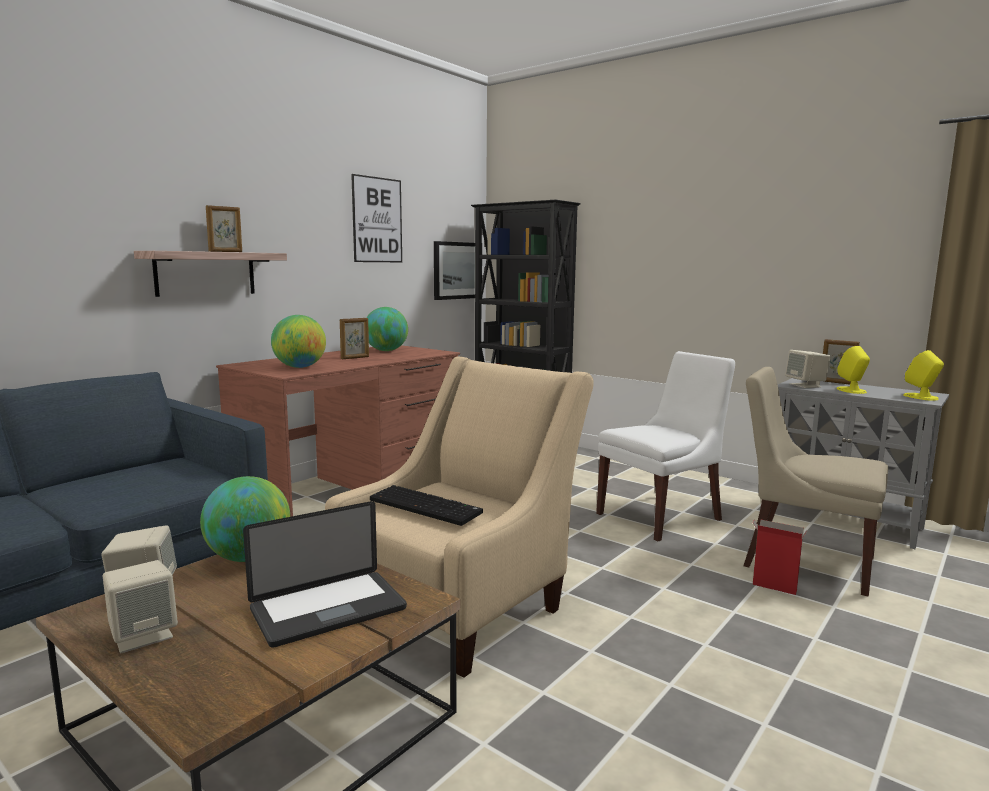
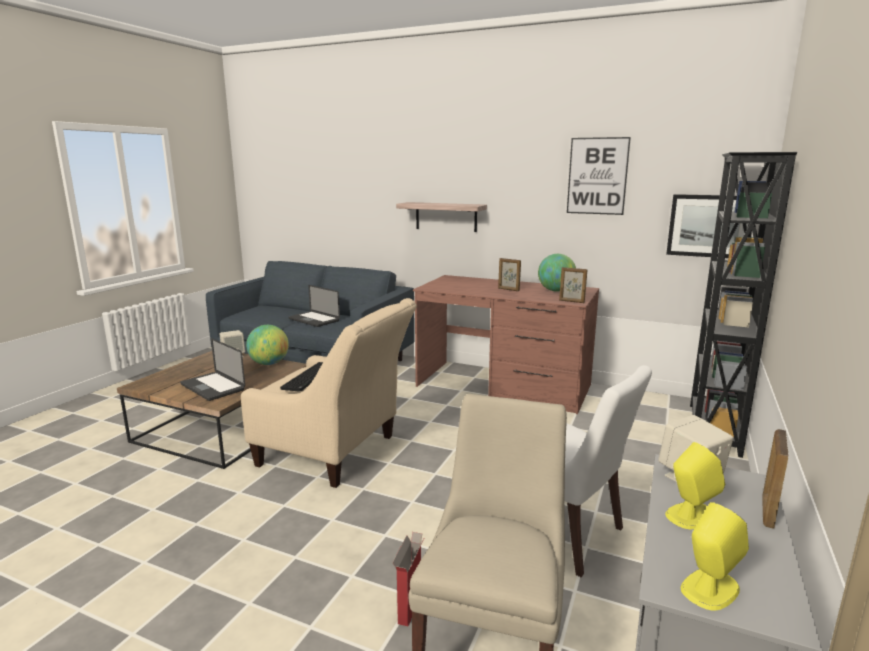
camera: 75 degrees right, 5 degrees up
beige speaker [103,560,178,653] -> none
picture frame [206,205,242,252] -> picture frame moved to [559,267,587,303]
globe [271,315,326,368] -> none
none -> laptop [288,285,340,327]

